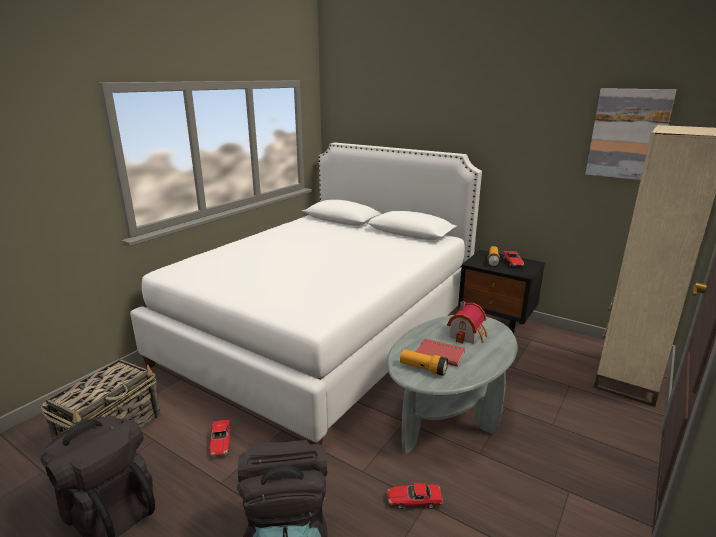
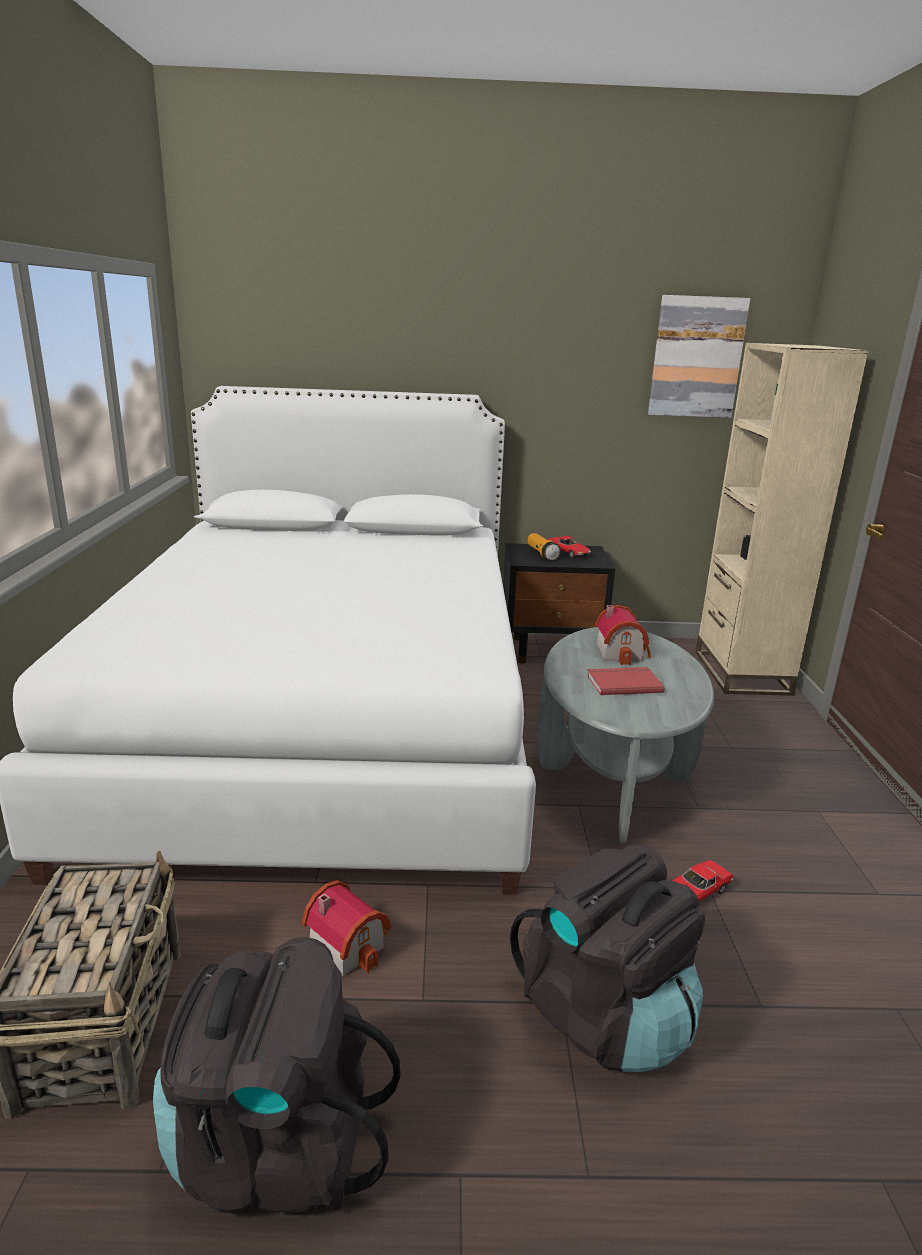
camera: 35 degrees left, 0 degrees up
toy car [210,420,230,456] -> toy house [302,880,392,977]
flashlight [400,349,448,376] -> none

